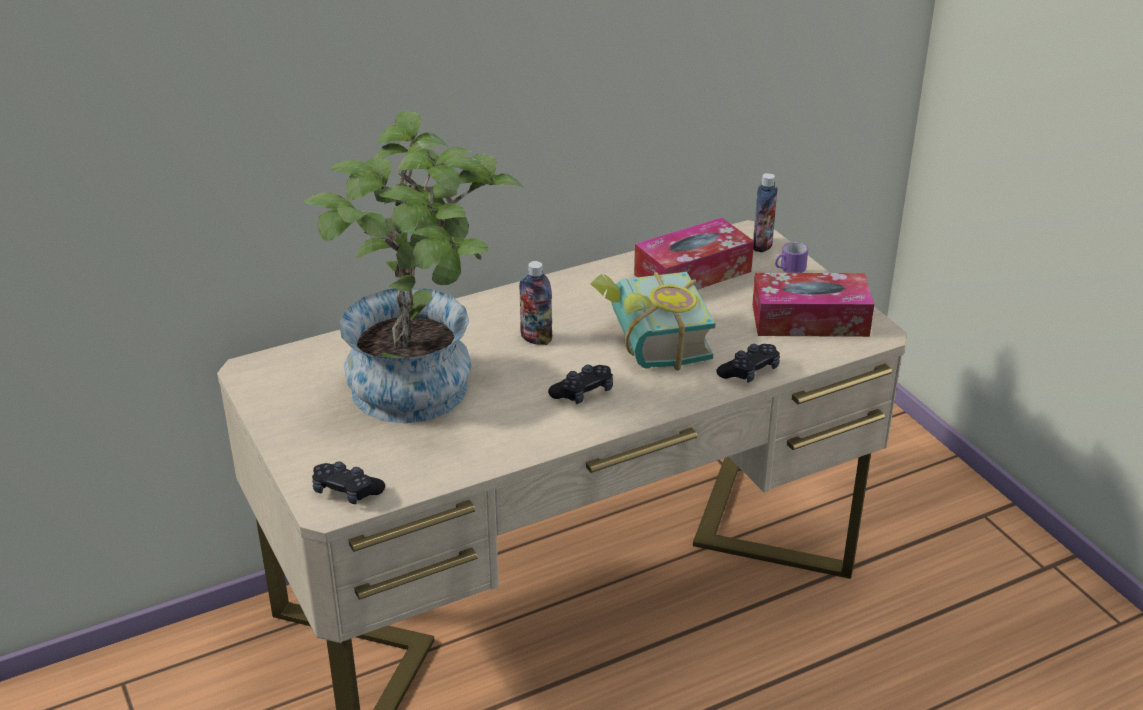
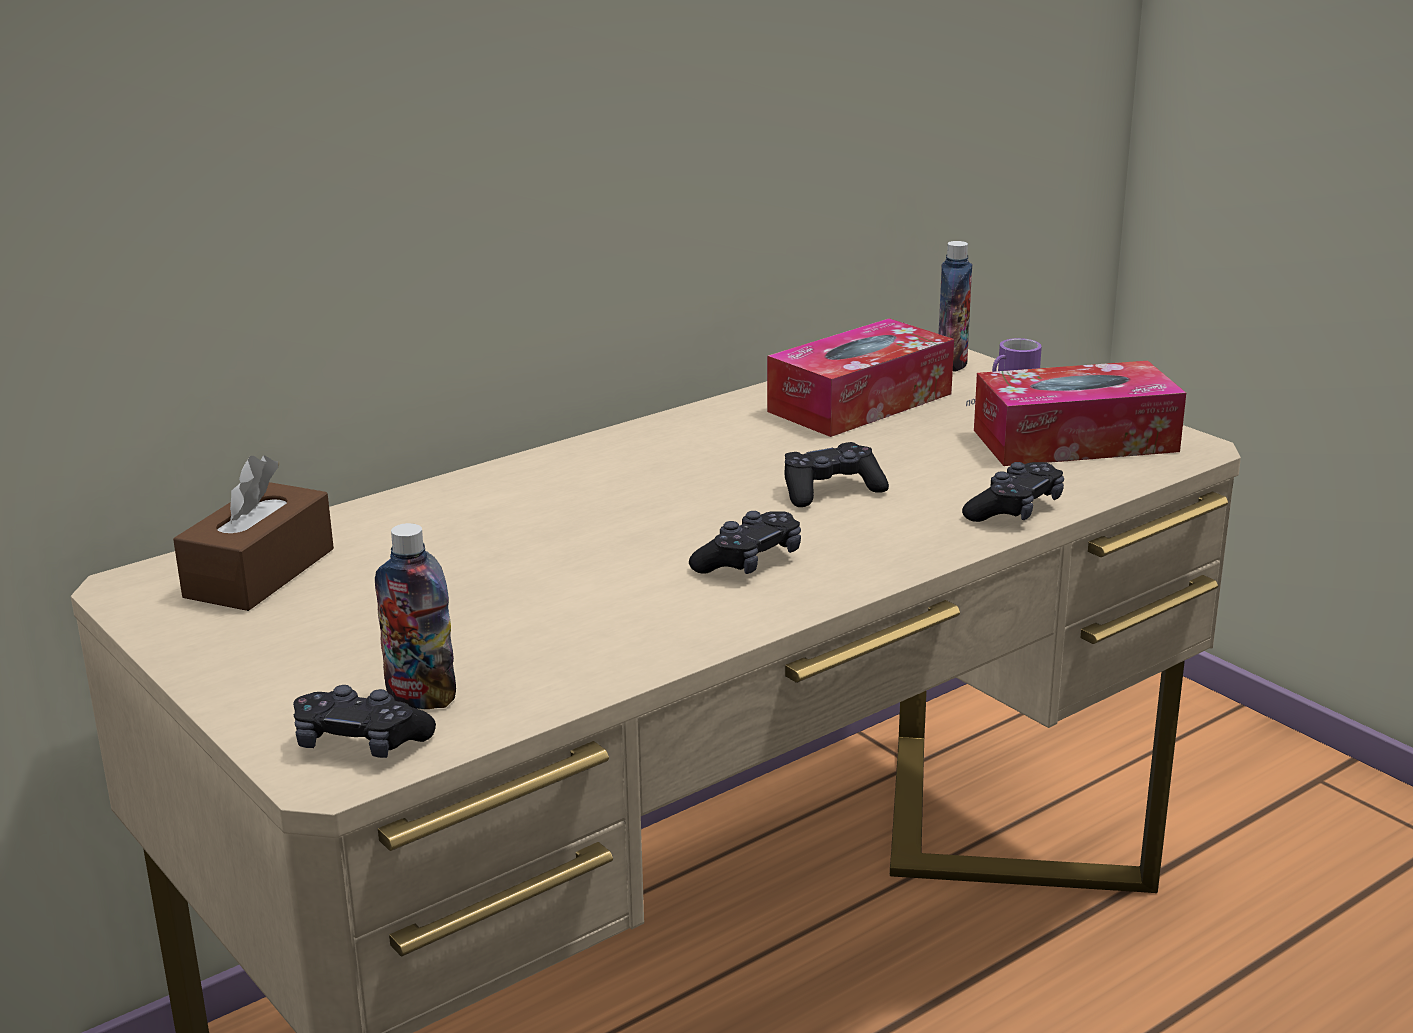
camera: 10 degrees left, 10 degrees down
potted plant [304,111,524,423] -> none
bottle [519,261,552,345] -> bottle moved to [375,523,456,709]
book [590,272,716,371] -> black game controller [785,442,889,507]
none -> brown tissue box [173,456,334,611]

